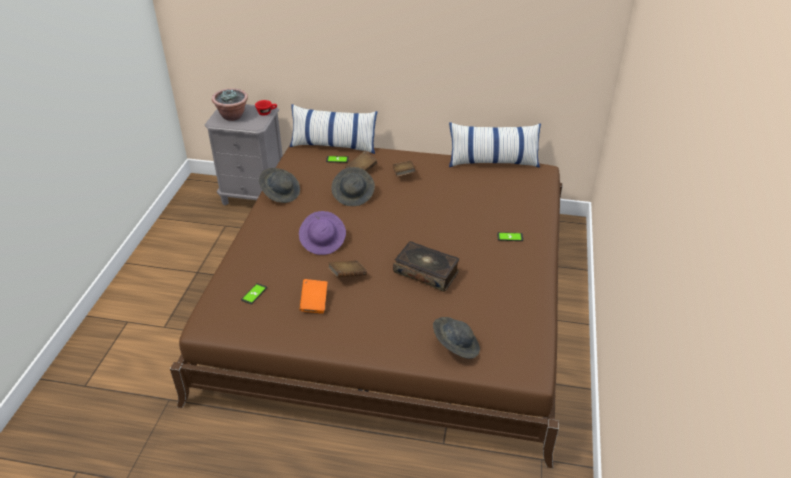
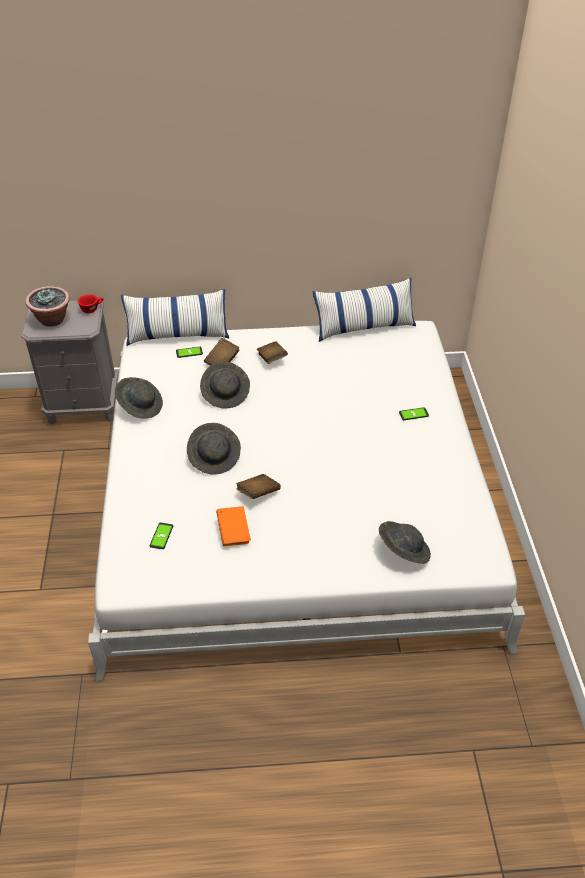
camera: 15 degrees left, 5 degrees up
brown bed [170,145,562,468] -> white bed [88,321,525,681]
purple hat [299,211,346,255] -> grey hat [187,423,241,475]
book [393,241,459,292] -> none

